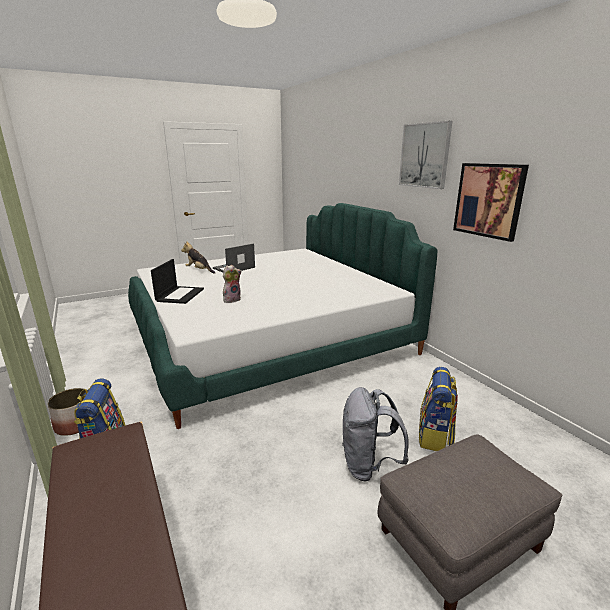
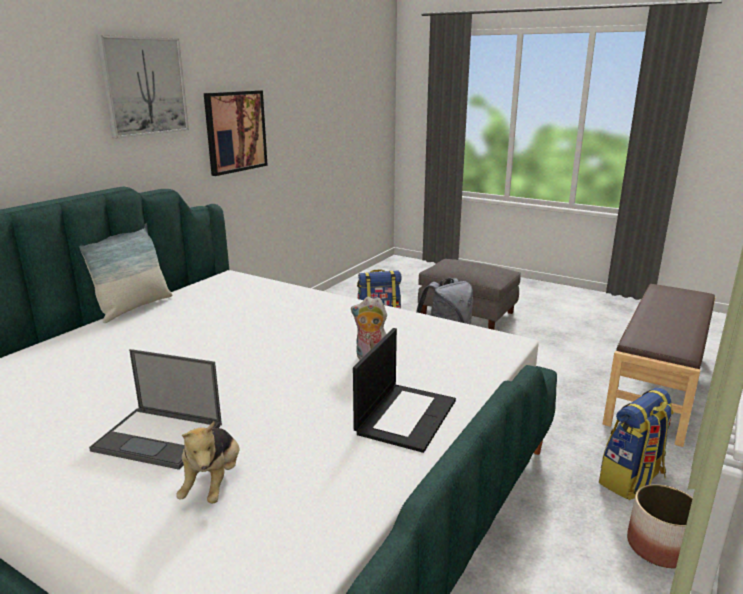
camera: 120 degrees left, 0 degrees up
laptop [151,259,204,304] -> laptop turned 135 degrees clockwise [353,328,456,453]
none -> pillow [79,224,172,323]

